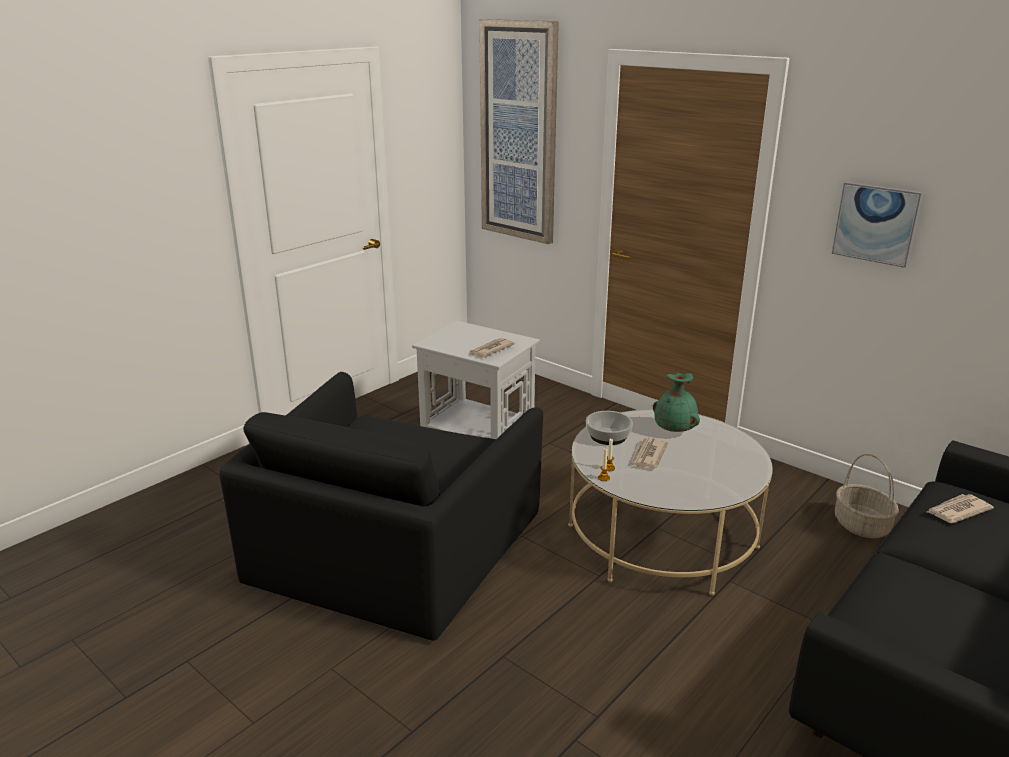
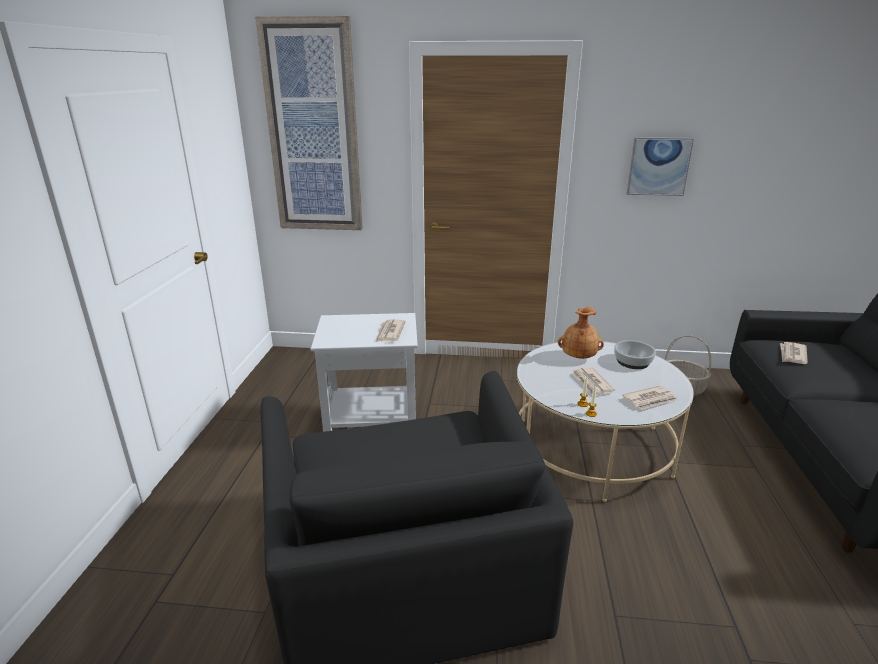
camera: 35 degrees left, 0 degrees up
bowl [586,411,633,445] -> bowl moved to [614,340,656,369]
green vase [653,373,700,432] -> brown vase [558,307,604,359]
none -> newspaper [622,385,677,410]

